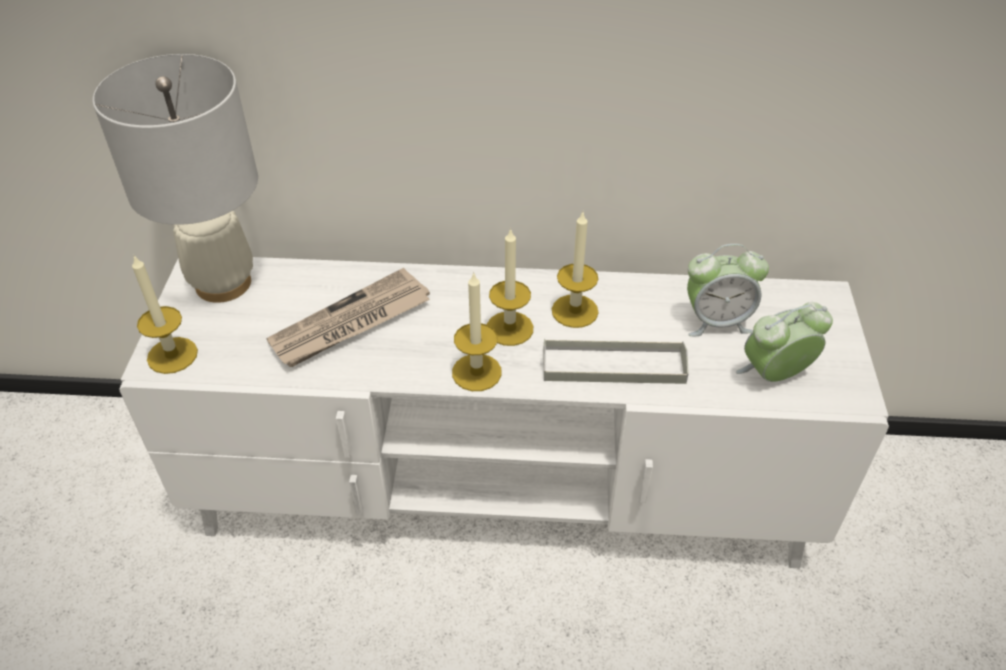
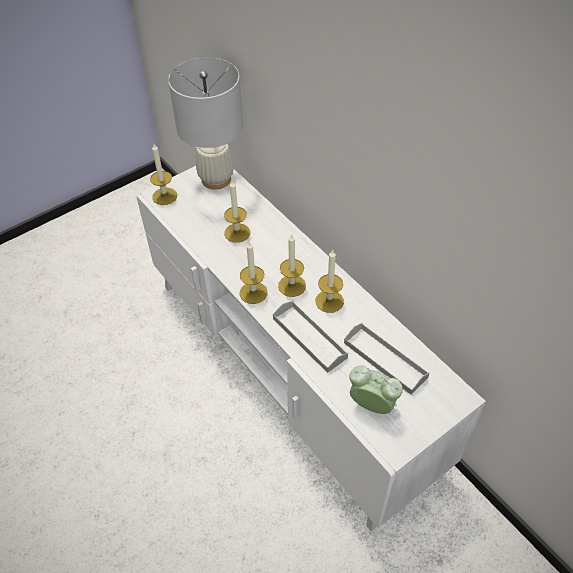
camera: 50 degrees right, 5 degrees up
newspaper [266,268,430,367] -> candle [224,181,250,243]
alarm clock [687,244,769,336] -> grey tray [344,323,429,395]

